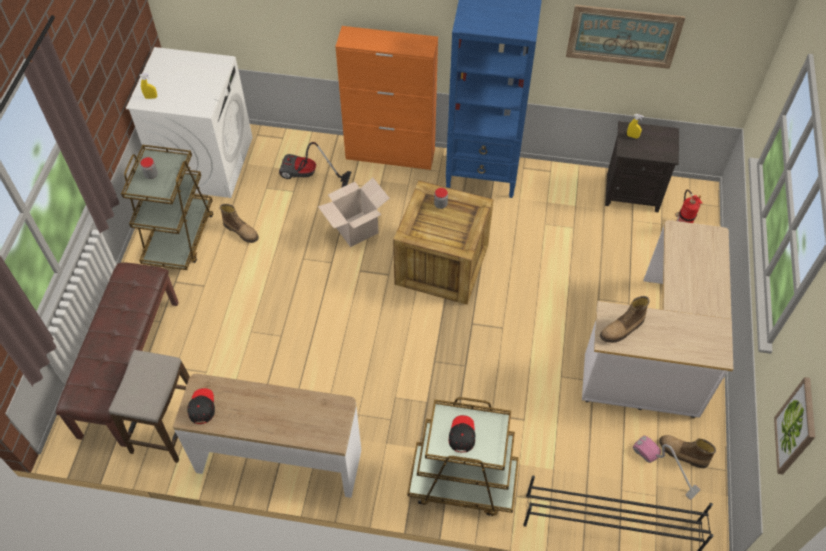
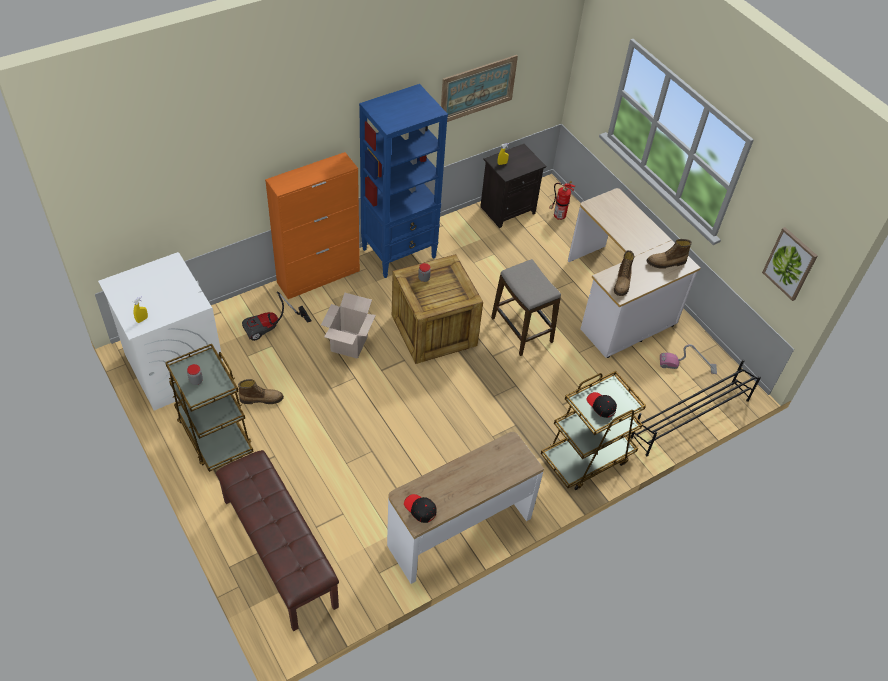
camera: 45 degrees left, 5 degrees down
stool [109,350,190,463] -> stool moved to [491,259,561,356]
boot [659,435,716,468] -> boot moved to [647,239,692,269]

